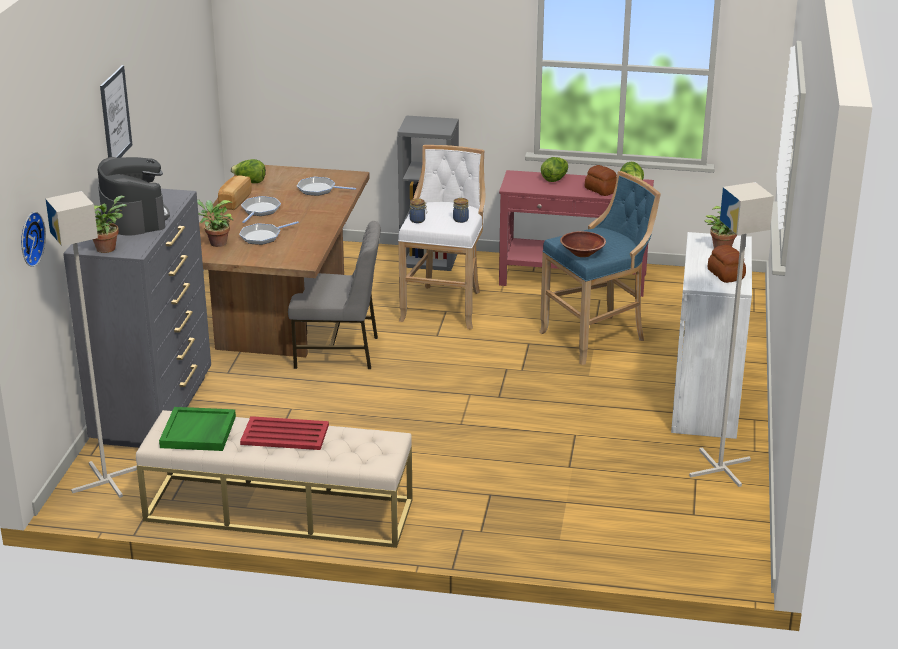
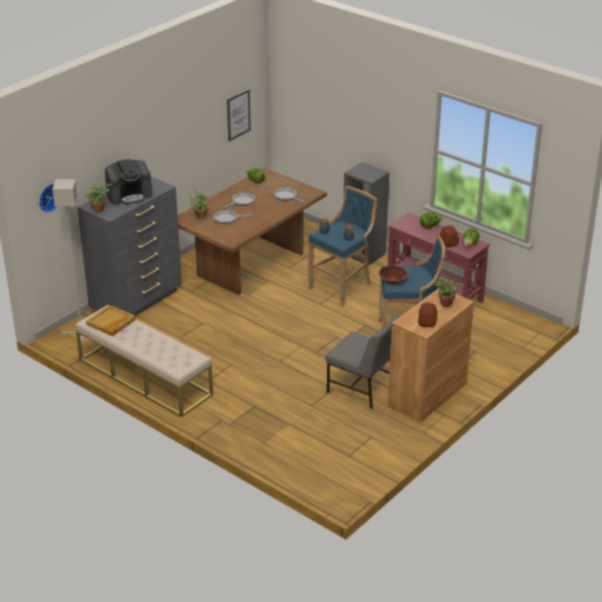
camera: 30 degrees right, 5 degrees up
coffee machine [98,157,170,236] -> coffee machine turned 60 degrees clockwise [105,159,152,205]
picture [100,65,132,158] -> picture moved to [227,89,251,141]
green tray [159,407,236,451] -> beige tray [86,305,136,336]
bread [218,175,252,210] -> none
red tray [240,416,329,450] -> none
grey chair [288,221,381,369] -> grey chair moved to [326,314,399,409]
white stool [398,145,485,330] -> blue stool [308,186,377,307]
white cabinet [671,232,752,439] -> brown cabinet [388,288,474,422]
grey floor lamp [689,182,774,487] -> none

